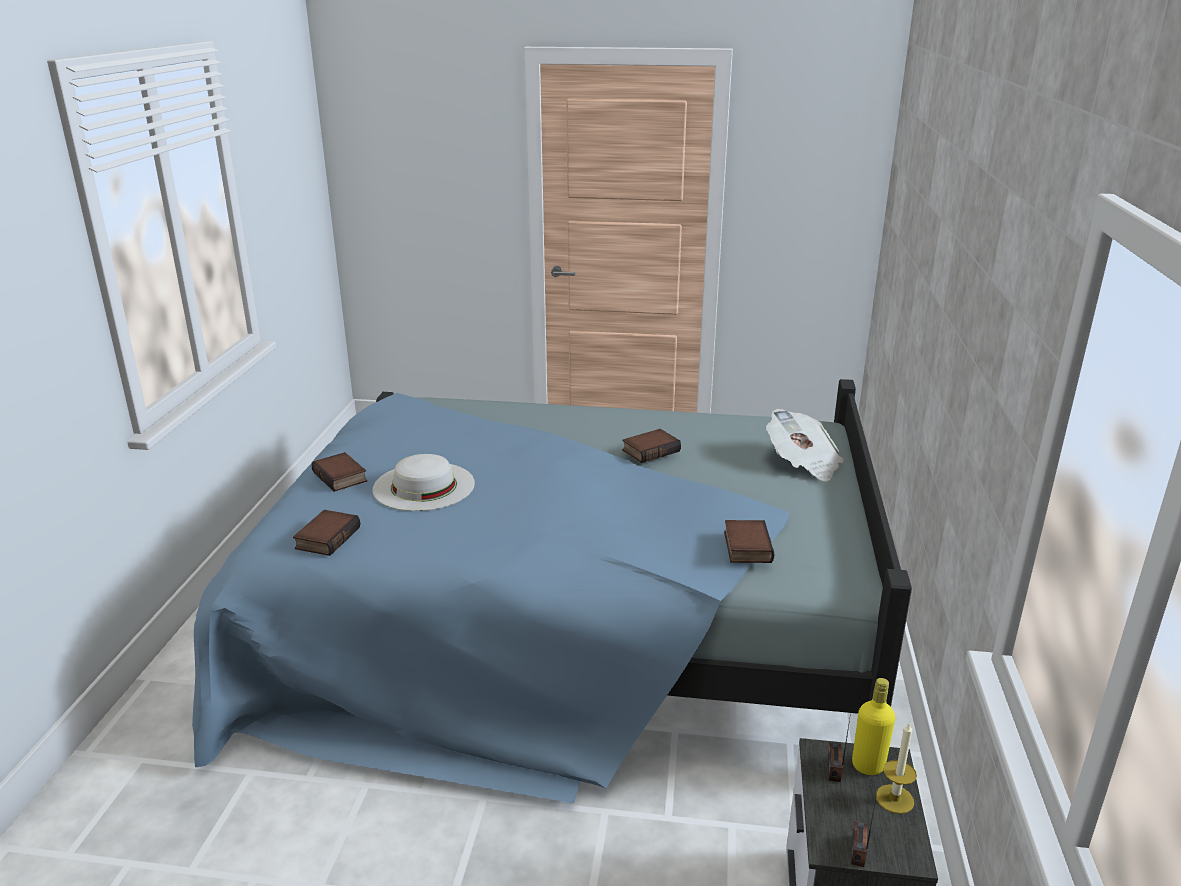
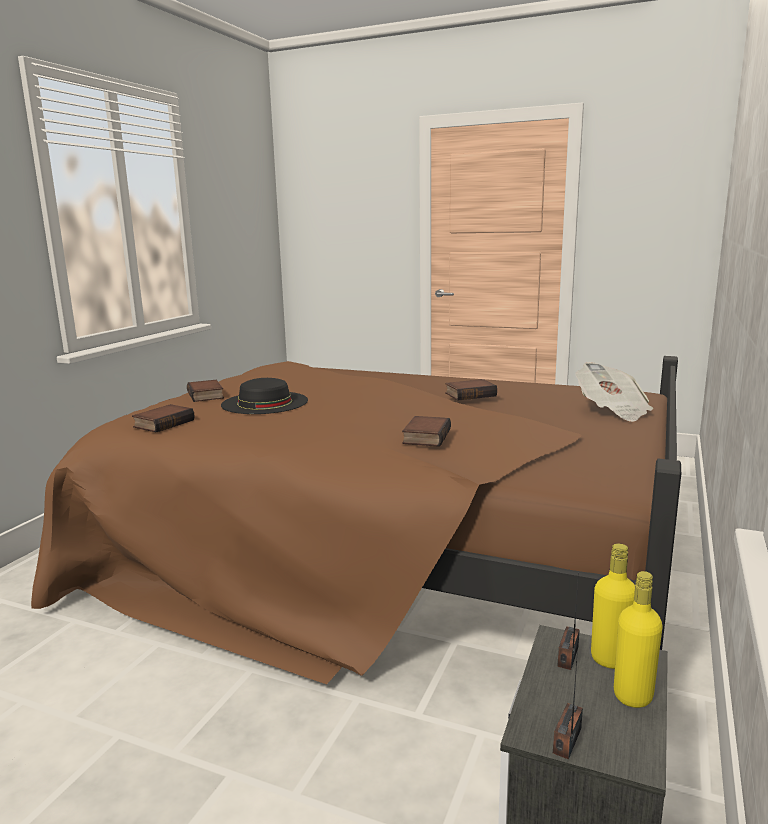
camera: 15 degrees right, 10 degrees down
blue bed [192,379,912,803] -> brown bed [31,356,681,684]
white hat [373,454,475,511] -> black hat [221,378,308,414]
book [724,520,775,563] -> book moved to [402,416,451,447]
candle [876,722,917,814] -> yellow bottle [614,571,662,708]

